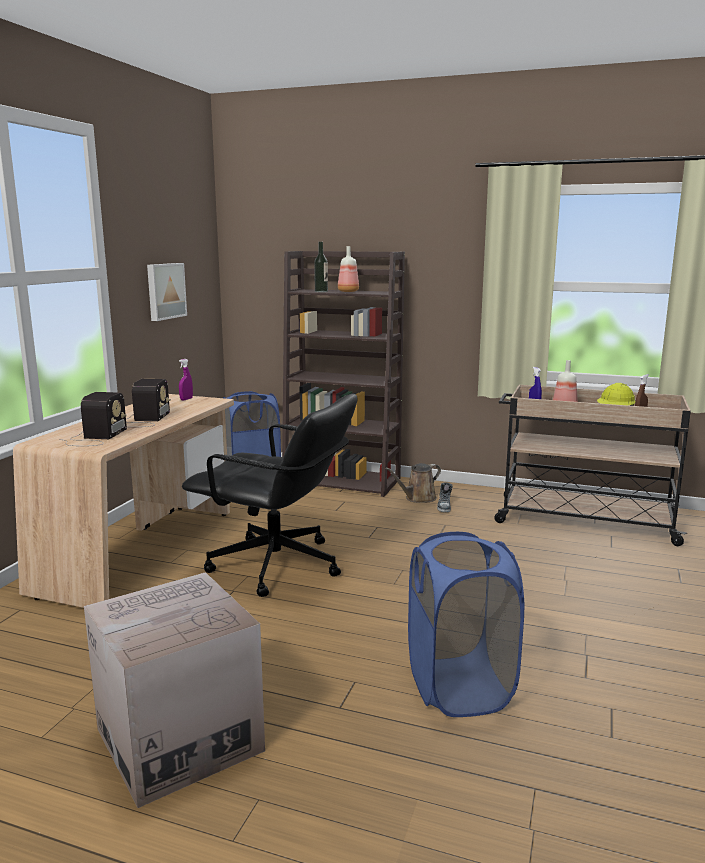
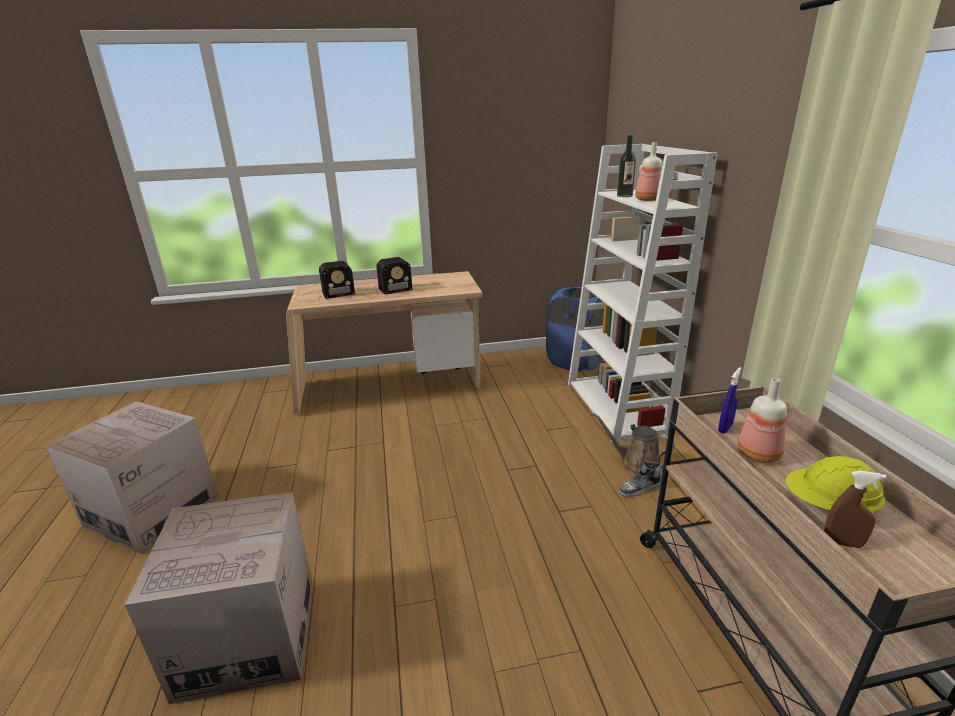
camera: 60 degrees right, 10 degrees up
picture [147,263,187,321] -> none
purple spray bottle [179,359,193,400] -> none
black office chair [182,394,357,597] -> none
brown bookcase [282,251,405,497] -> white bookcase [568,144,718,443]
blue laundry basket [408,532,524,717] -> cardboard box [125,492,313,704]

